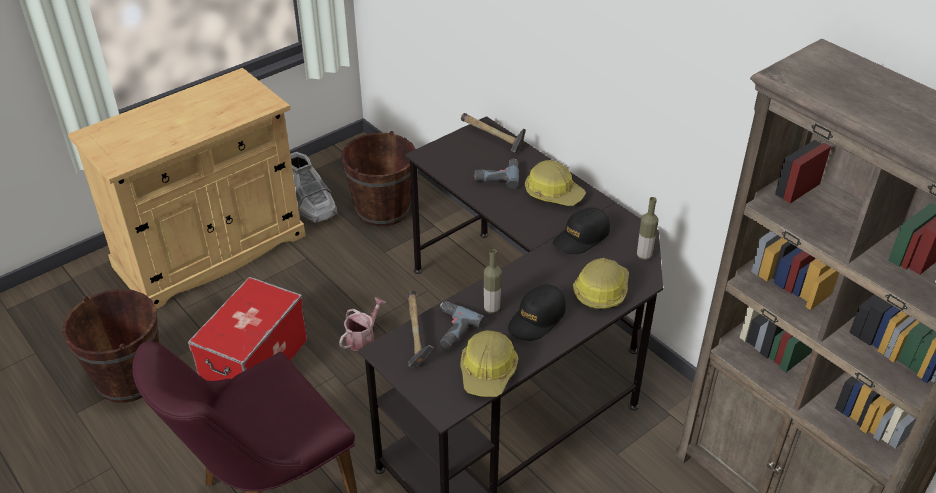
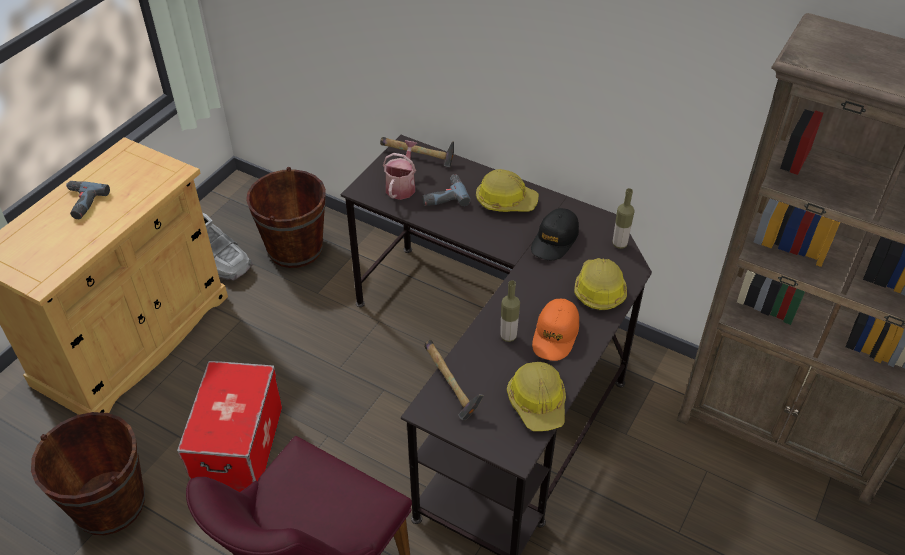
camera: 20 degrees left, 5 degrees up
watering can [339,297,386,351] -> watering can moved to [383,140,417,200]
power drill [440,301,485,350] -> power drill moved to [66,181,110,219]
black cap [508,284,566,341] -> orange cap [532,299,579,361]

